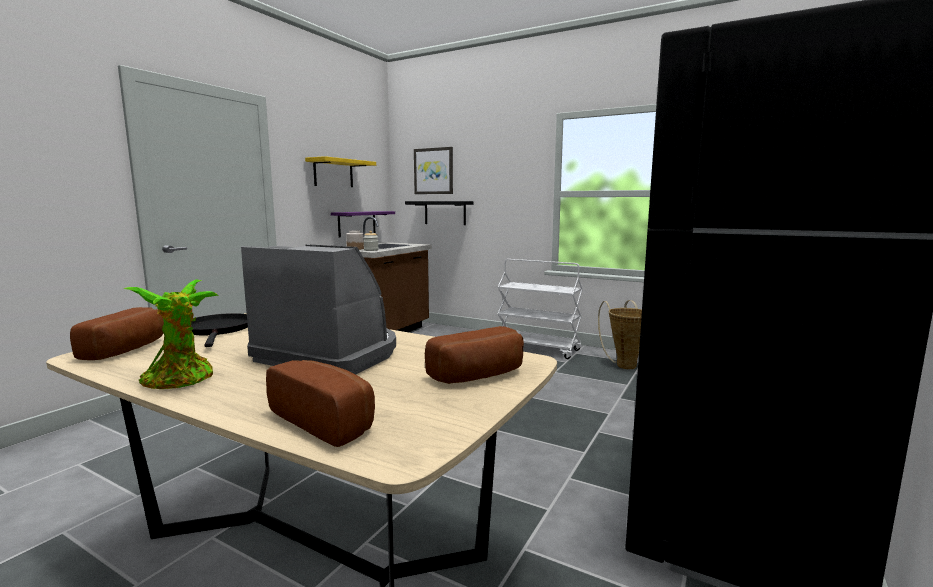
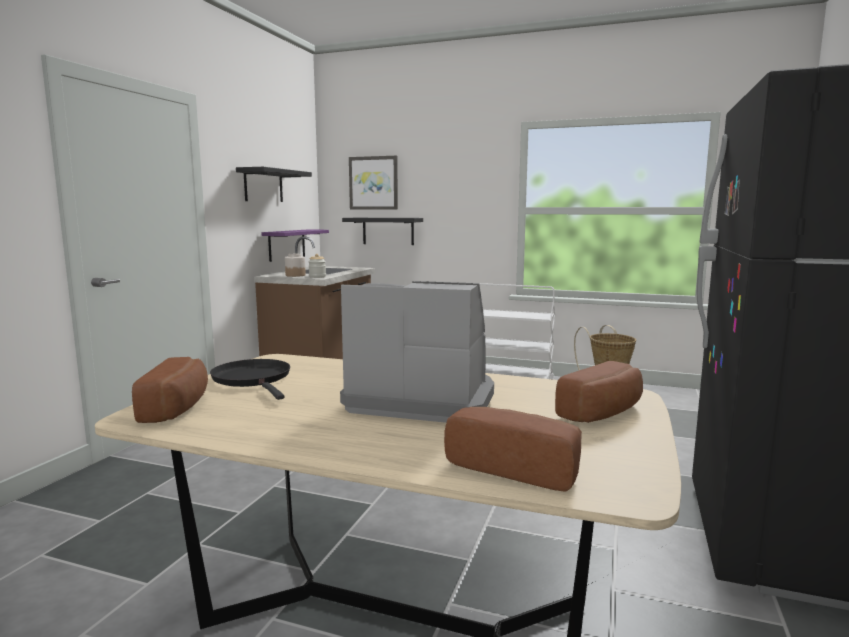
camera: 10 degrees left, 0 degrees up
potted plant [123,279,219,389] -> none
yellow shelf [305,156,376,187] -> black shelf [236,167,312,202]

